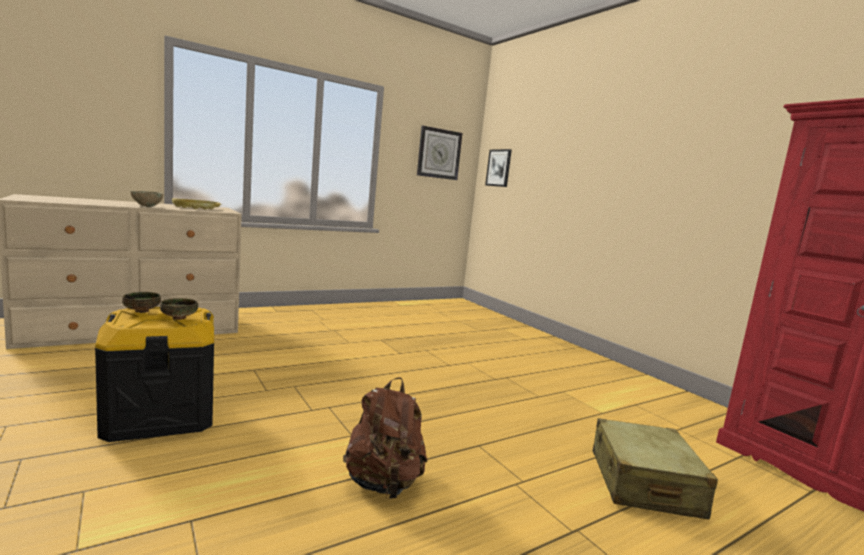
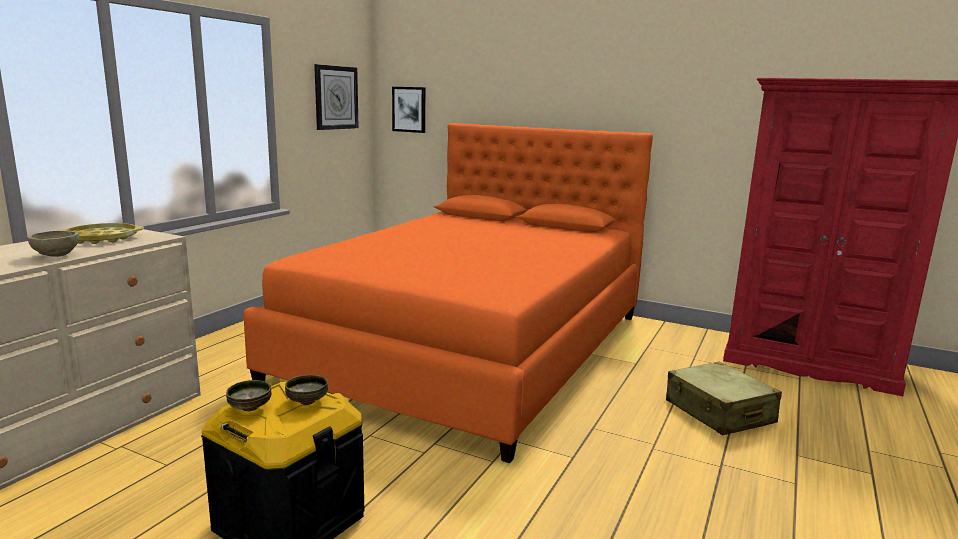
camera: 30 degrees left, 5 degrees up
brown backpack [343,377,427,499] -> none
none -> orange bed [243,123,653,463]

